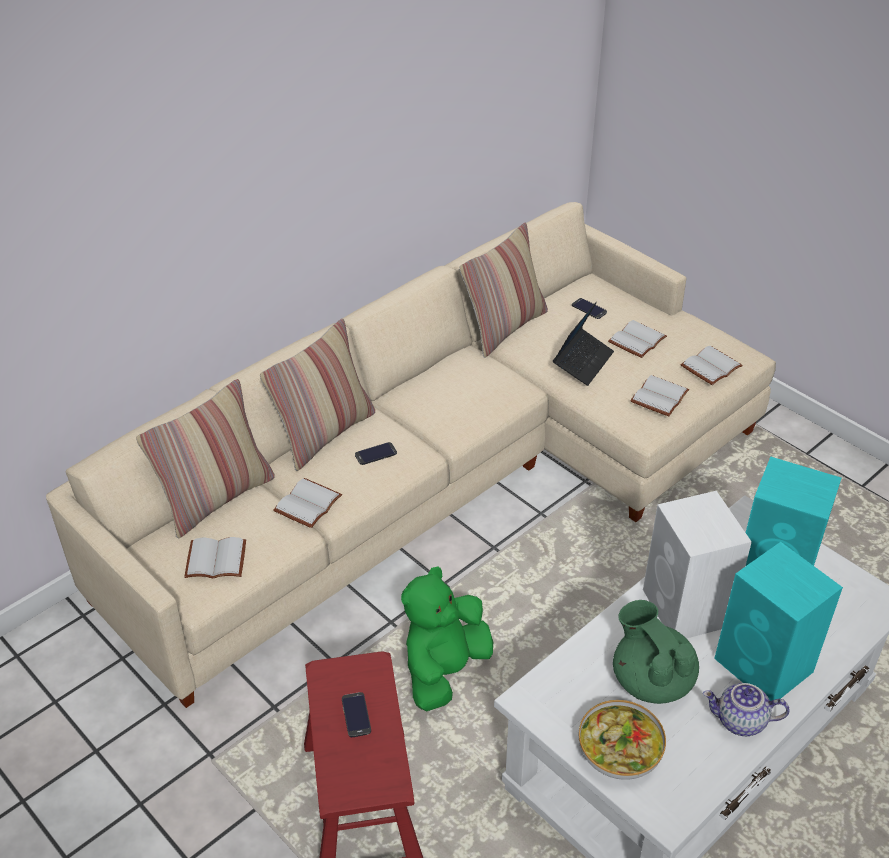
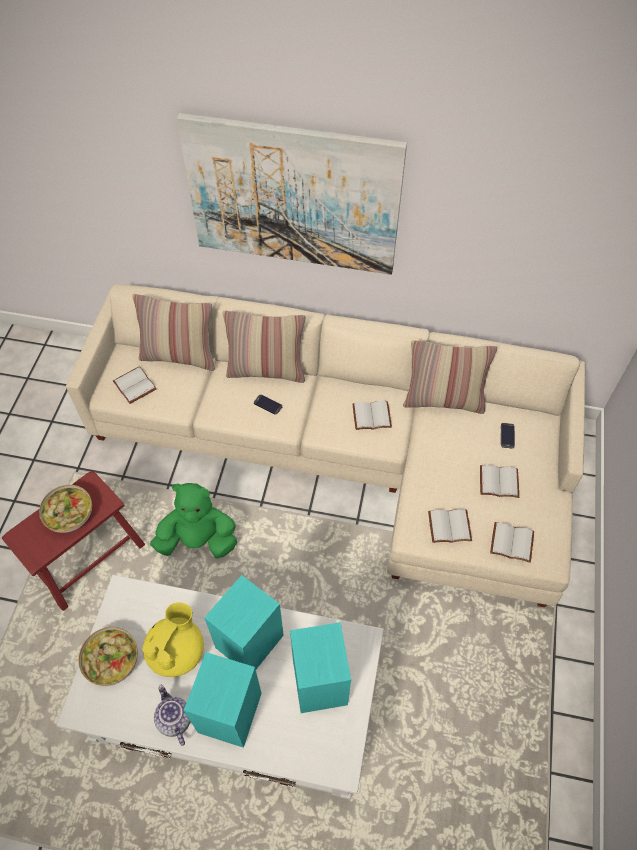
camera: 55 degrees right, 15 degrees up
white book [273,478,342,528] -> white book moved to [353,401,392,430]
phone [342,692,371,737] -> bowl [39,485,92,533]
laptop [553,301,614,386] -> none
green teapot [613,600,699,704] -> yellow teapot [142,602,204,677]
white speaker [643,491,752,639] -> turquoise speaker [204,575,284,669]
none -> picture [177,113,407,275]

